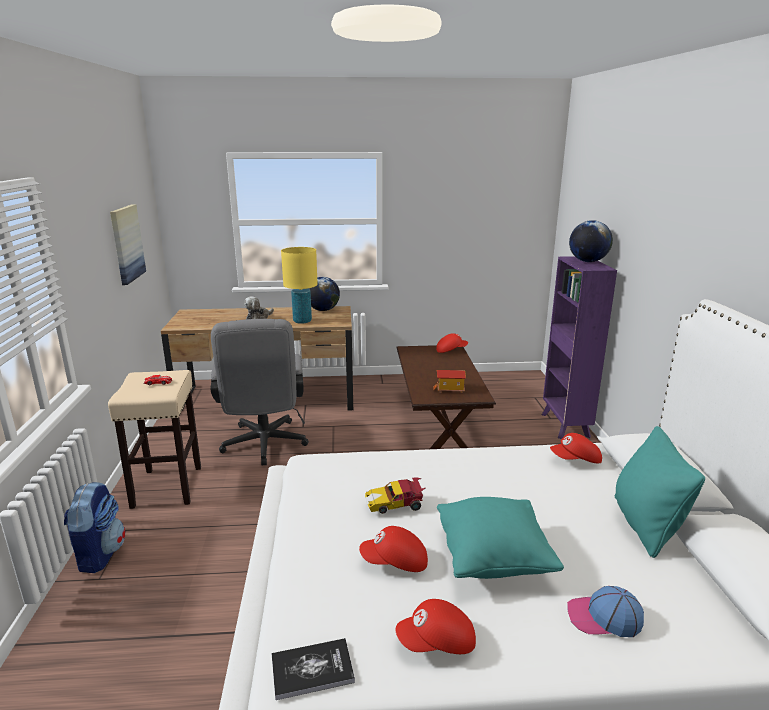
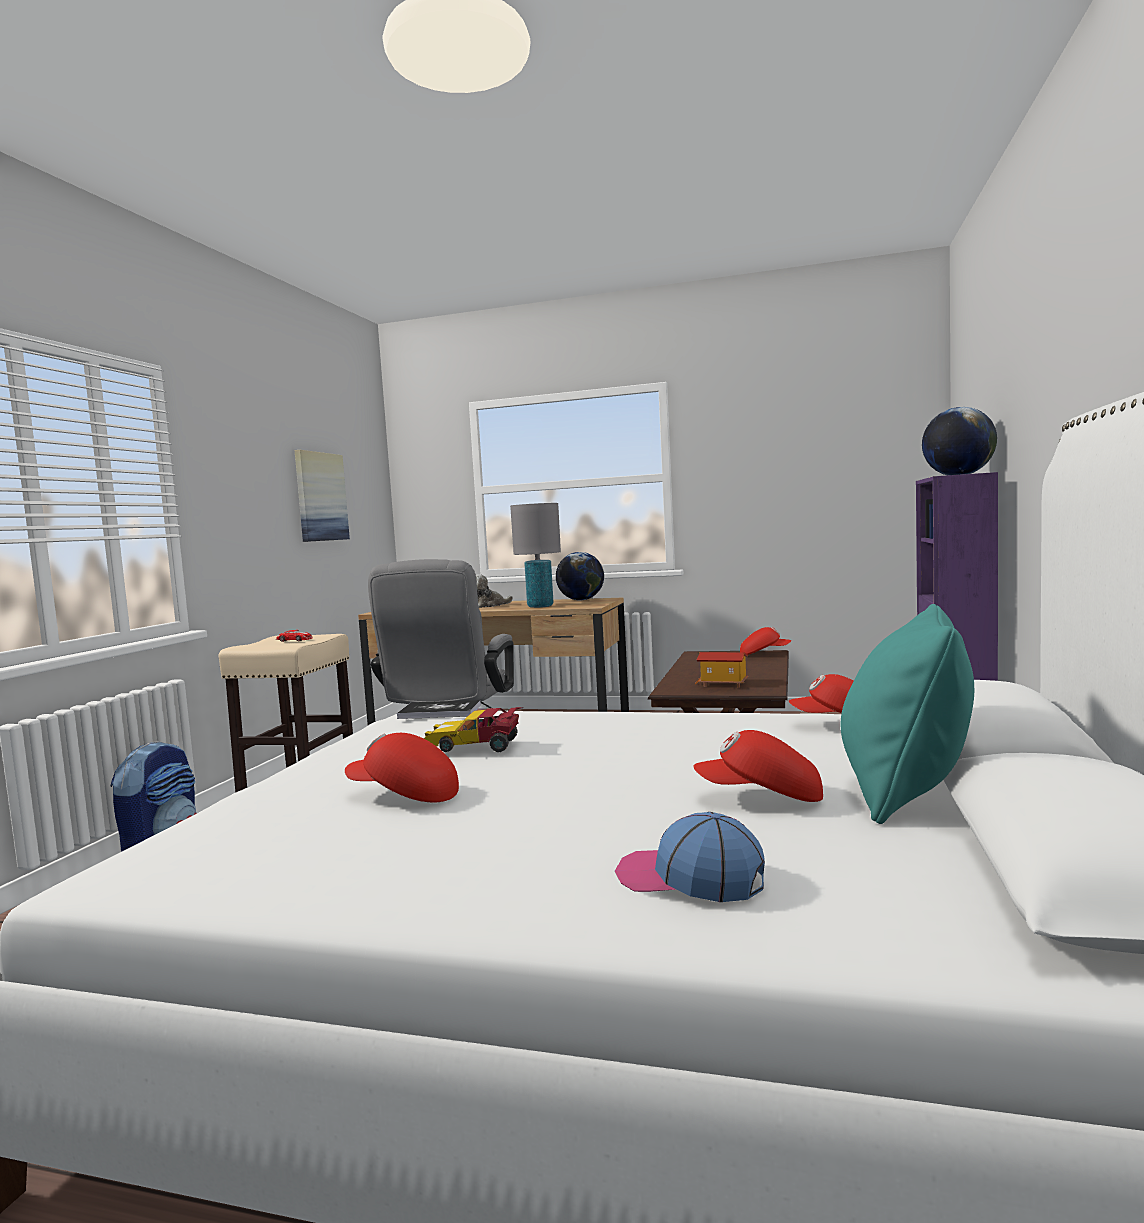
camera: 20 degrees right, 15 degrees down
book [271,638,355,700] -> book moved to [397,700,481,719]
yellow table lamp [281,247,318,324] -> grey table lamp [510,503,561,608]
red cap [396,599,476,654] -> red cap moved to [694,730,823,802]
turquoise pillow [437,497,564,579] -> none

